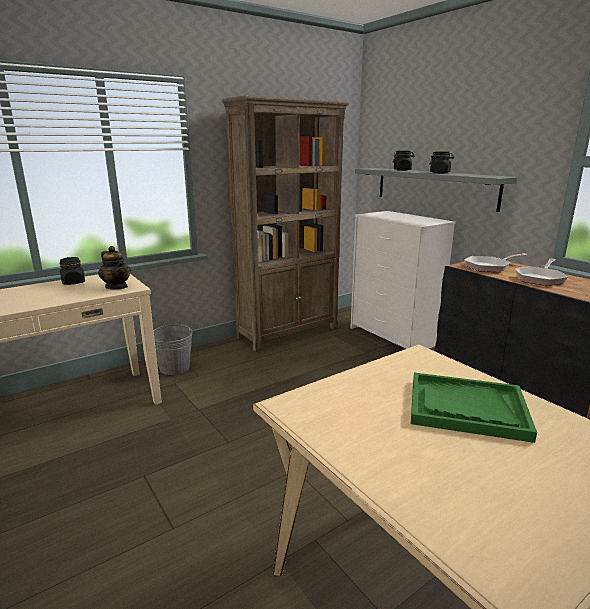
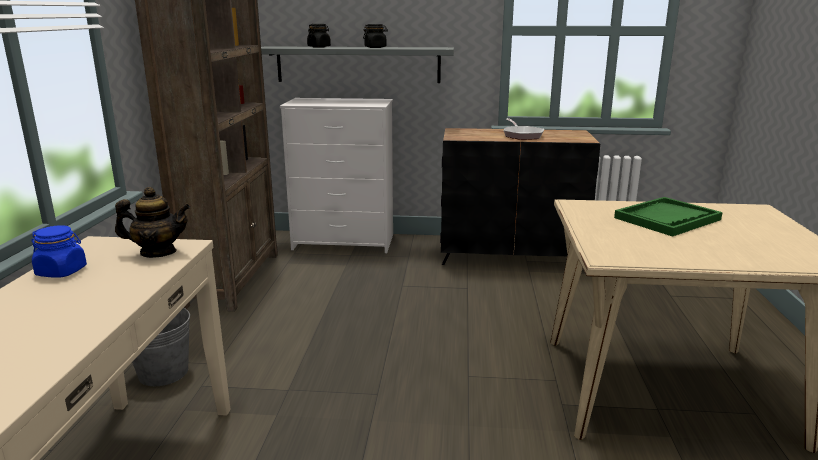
camera: 50 degrees left, 0 degrees up
black jar [60,257,85,285] -> blue jar [32,225,87,278]
frying pan [464,253,528,272] -> none

